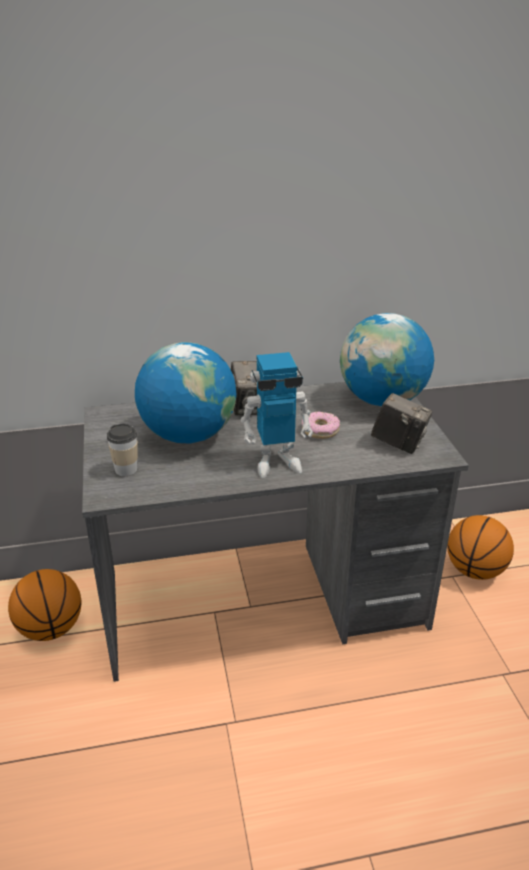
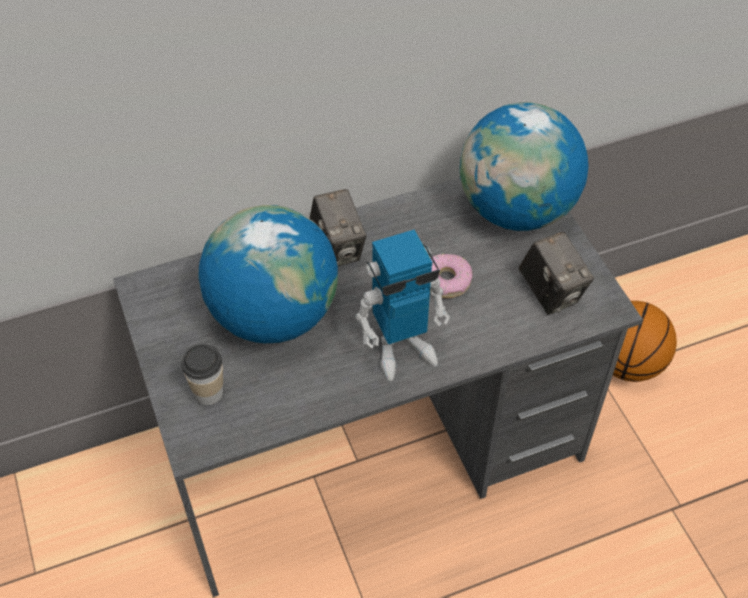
camera: 10 degrees left, 20 degrees up
basketball [8,569,82,641] -> none
camera [371,393,432,454] -> camera turned 45 degrees clockwise [519,231,594,315]

